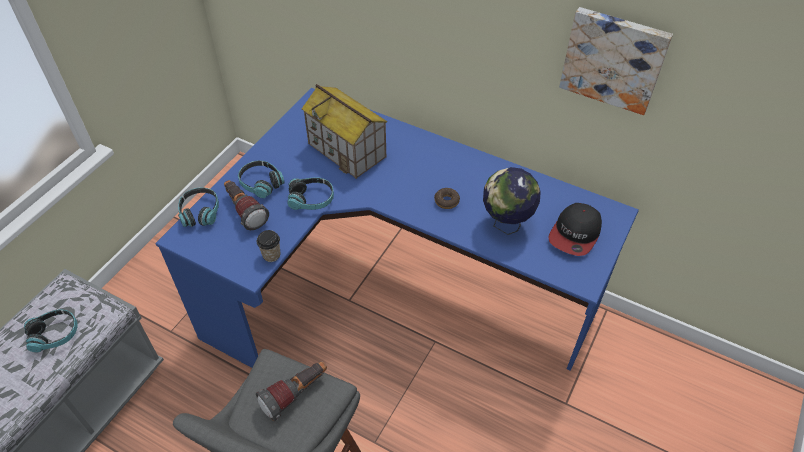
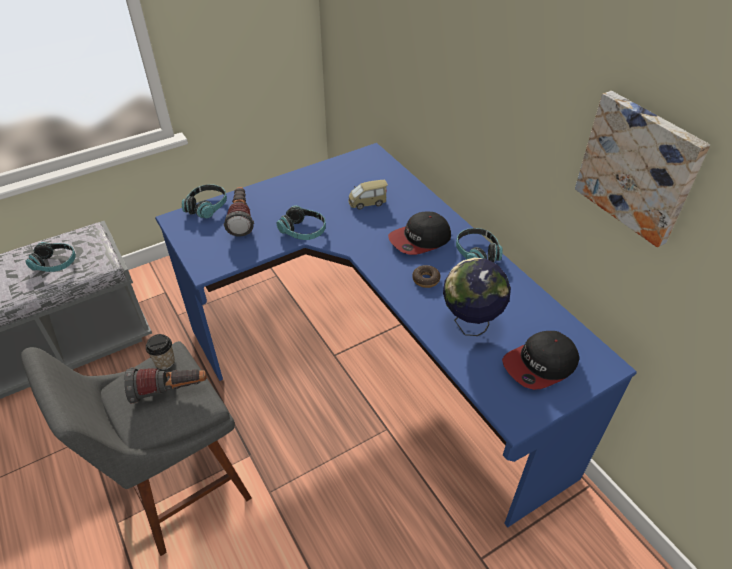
camera: 30 degrees right, 5 degrees down
headphones [238,160,285,198] -> headphones moved to [456,228,503,262]
cup [257,230,281,262] -> cup moved to [146,334,175,370]
toy house [302,84,388,179] -> toy car [349,180,388,210]
none -> cap [388,212,451,255]

